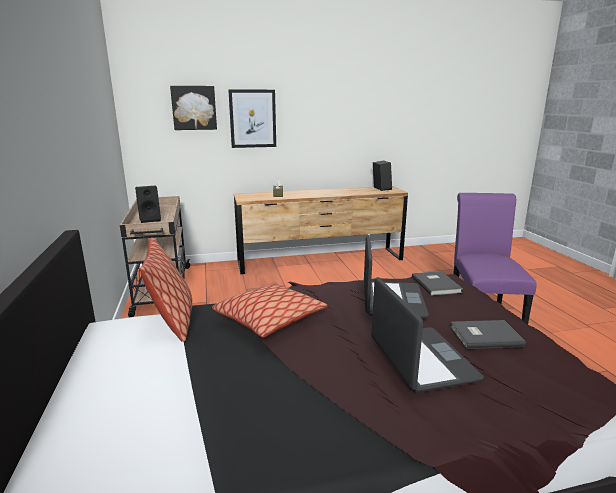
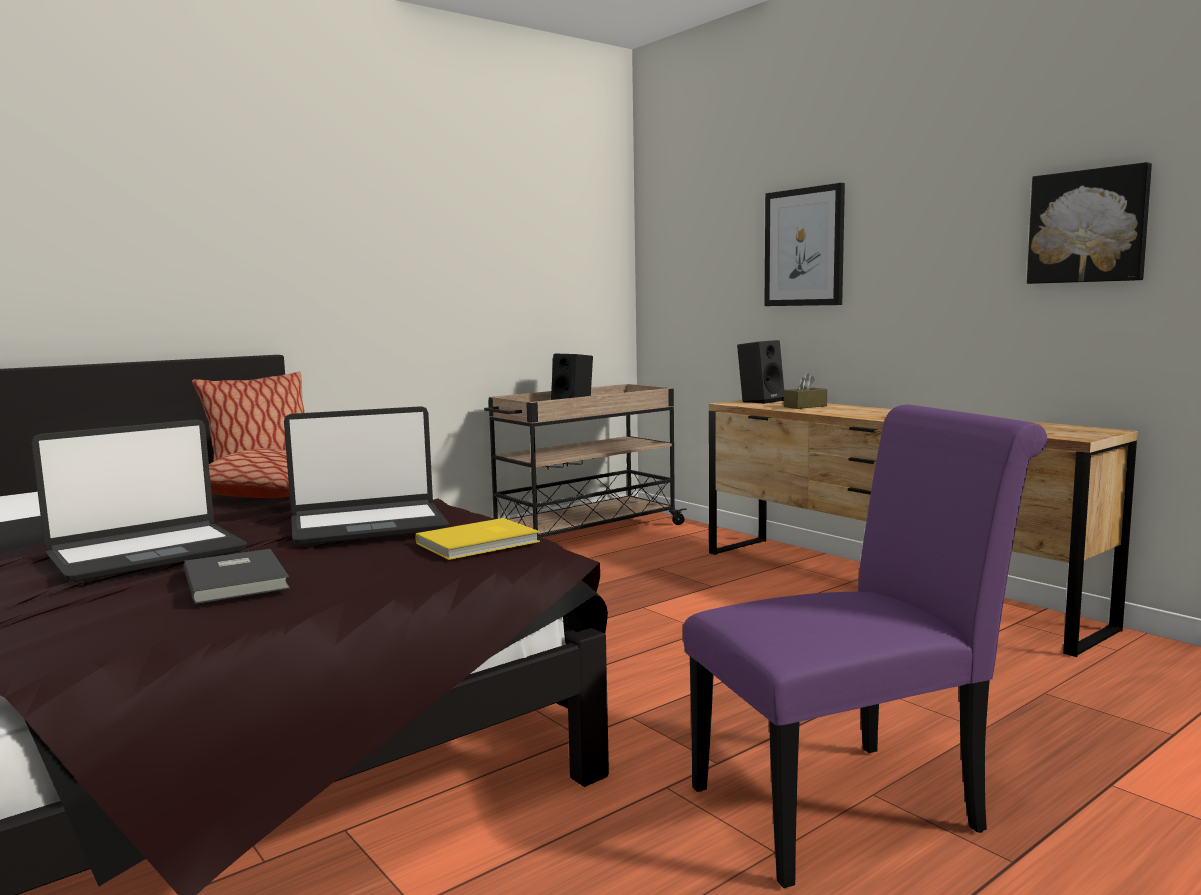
camera: 65 degrees right, 10 degrees down
picture [170,86,217,130] -> picture moved to [1027,162,1152,284]
black speaker [373,160,392,191] -> black speaker moved to [737,340,784,404]
grey book [412,271,463,296] -> yellow book [415,518,540,560]

